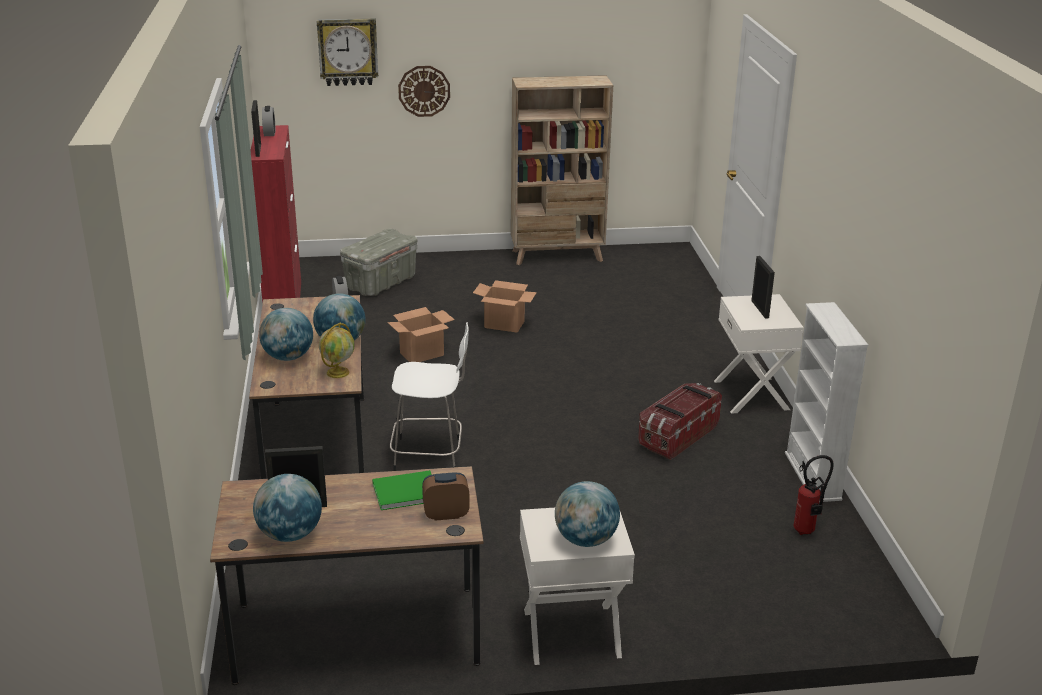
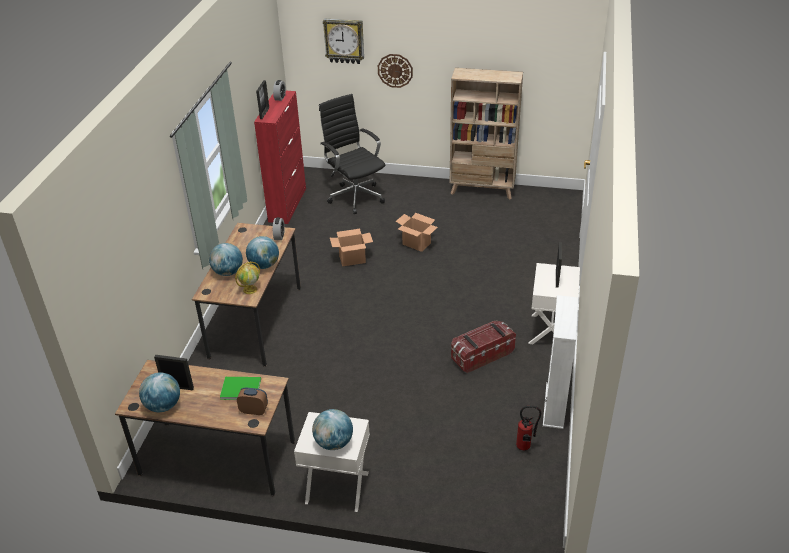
camera: 20 degrees right, 10 degrees up
grey storage box [340,229,418,296] -> black office chair [319,94,385,214]
white stool [390,322,469,471] -> none

